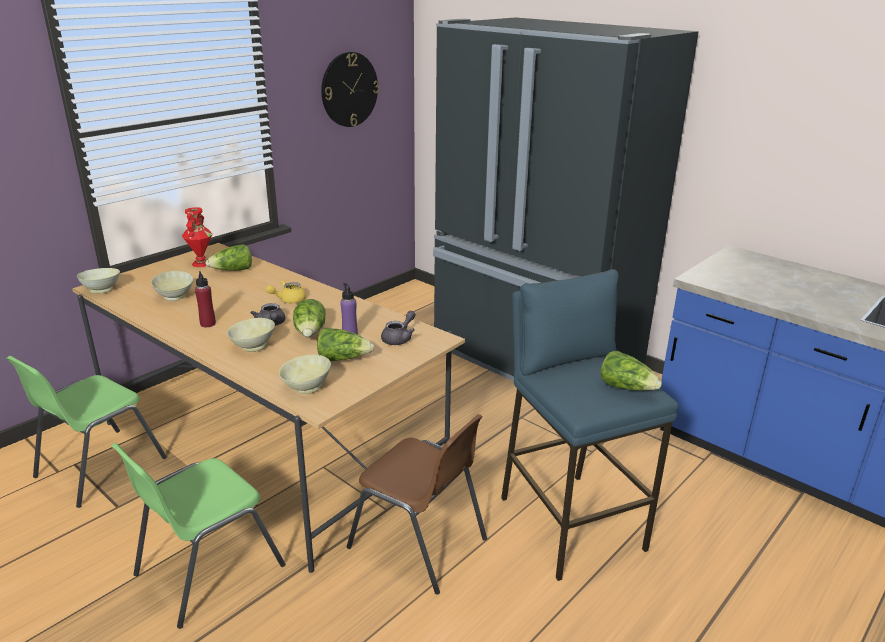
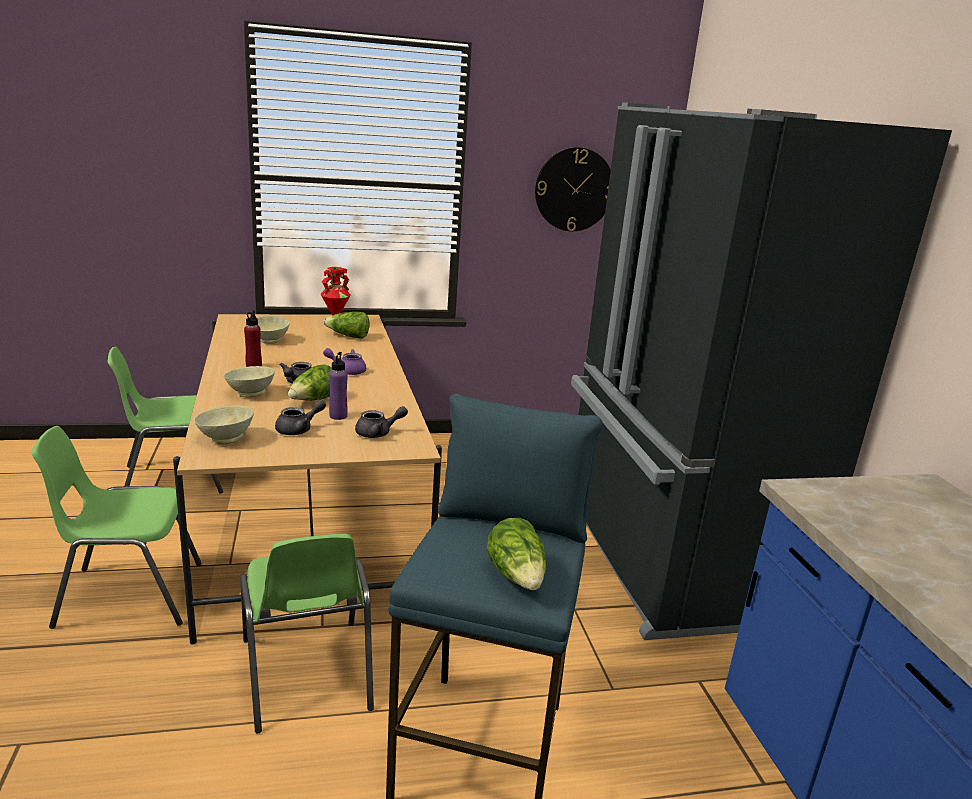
camera: 35 degrees right, 5 degrees down
beige bowl [77,268,120,294] -> none
yellow teapot [266,280,306,303] -> purple teapot [323,348,366,375]
lettuce [317,328,375,361] -> grey teapot [275,400,326,435]
brown chair [347,414,487,595] -> green chair [240,534,374,733]

